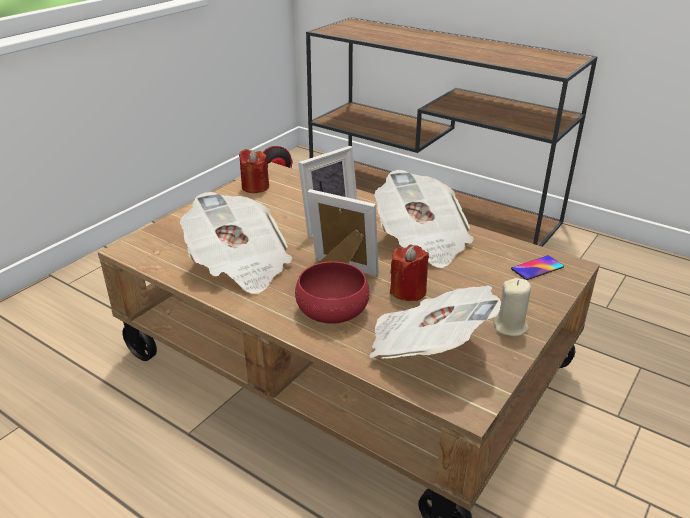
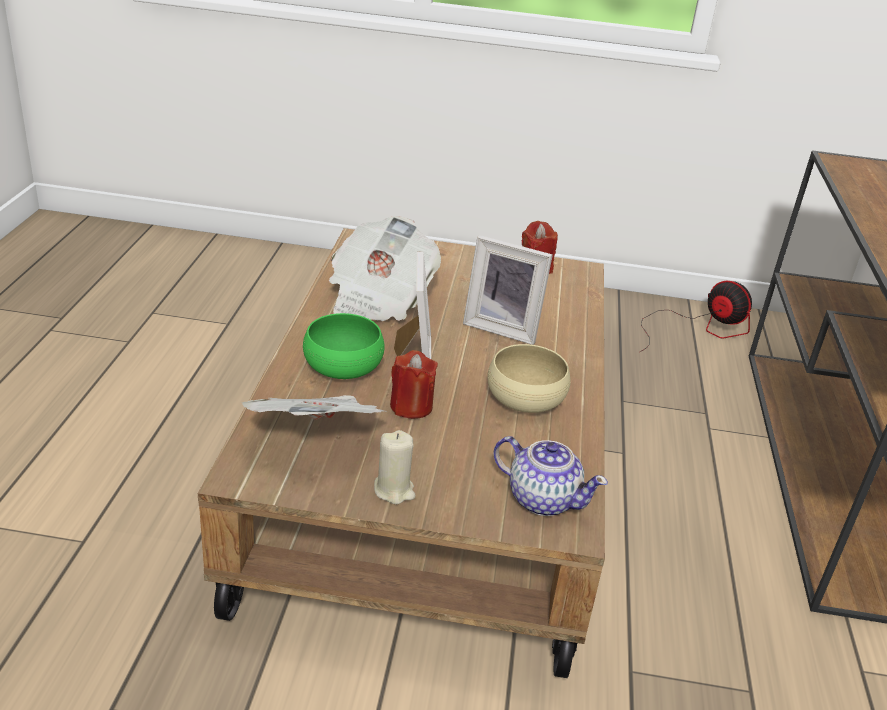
camera: 60 degrees right, 0 degrees up
red bowl [295,261,370,324] -> green bowl [303,313,384,379]
newspaper [374,170,474,268] -> beige bowl [487,344,571,413]
phone [511,255,564,280] -> teapot [493,436,608,516]

